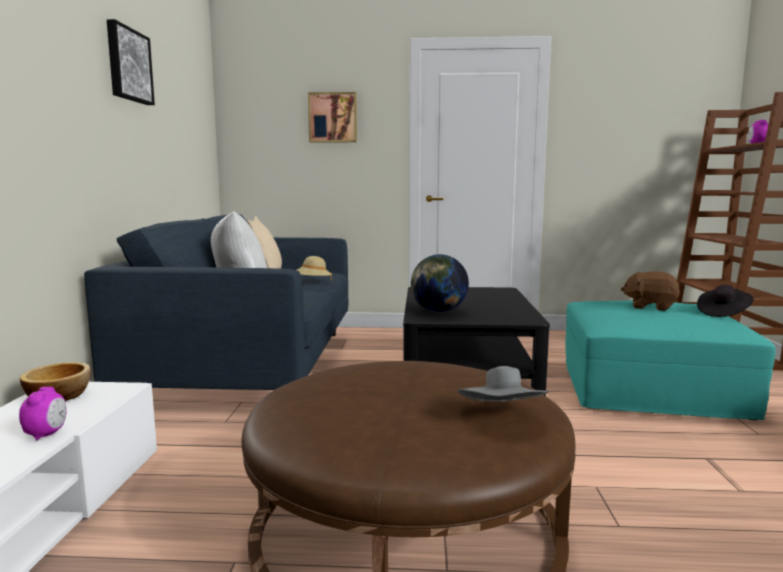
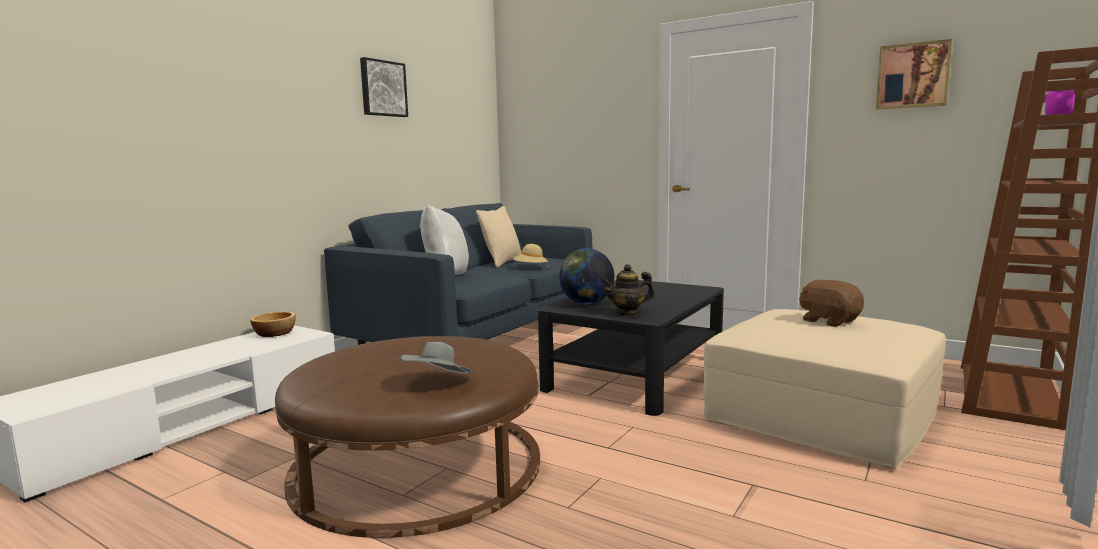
camera: 30 degrees right, 0 degrees up
alarm clock [19,387,66,441] -> none
picture [308,92,357,143] -> picture moved to [876,39,952,109]
turquoise ottoman [566,301,776,420] -> beige ottoman [703,309,946,469]
black hat [697,285,753,317] -> none
none -> teapot [601,264,655,316]

